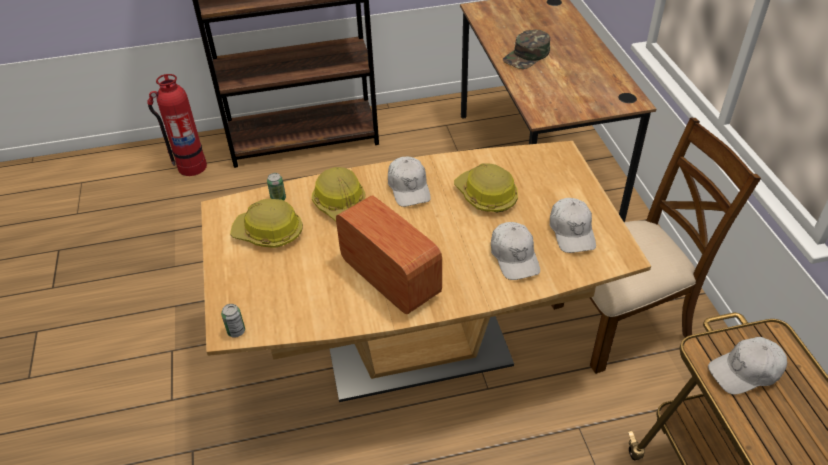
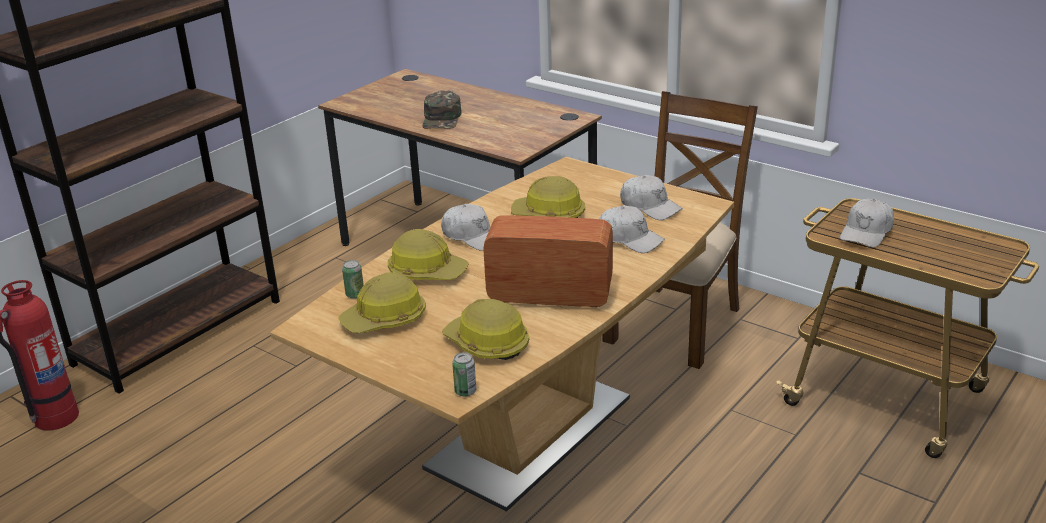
camera: 40 degrees left, 15 degrees down
none -> hard hat [442,299,529,360]

